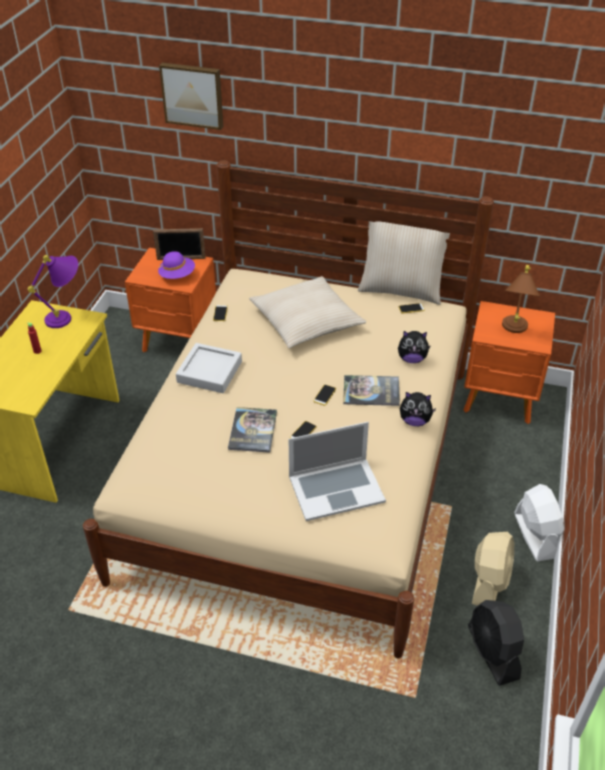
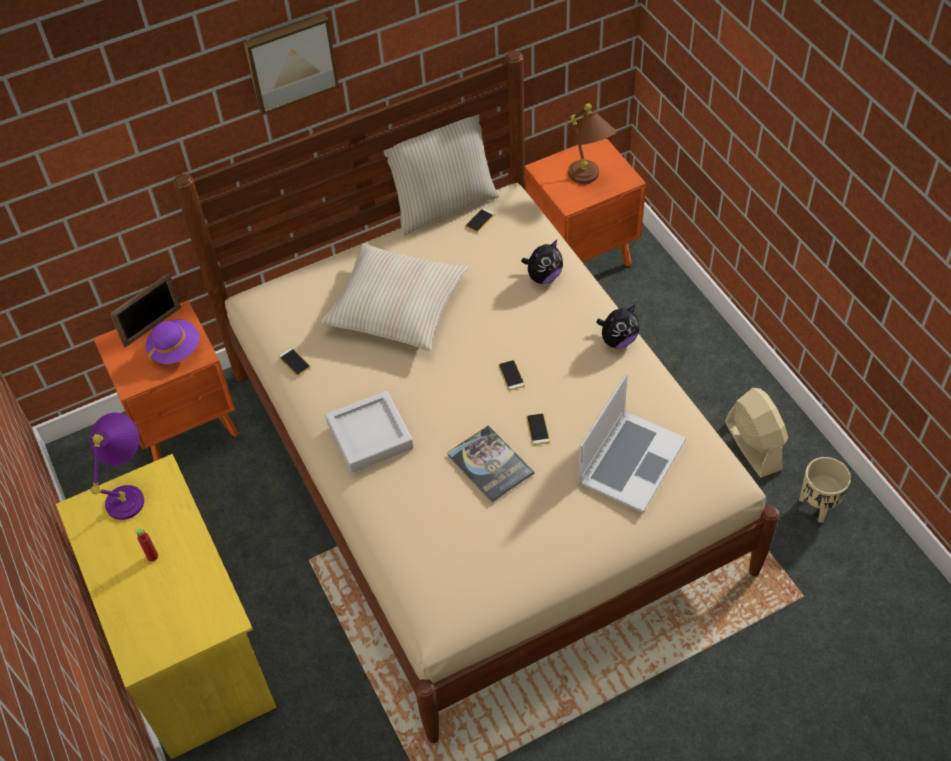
camera: 40 degrees left, 10 degrees up
picture [159,63,223,130] -> picture moved to [244,14,339,115]
book [343,375,400,406] -> none
black fan [468,600,524,686] -> beige planter [799,457,851,523]
white fan [514,484,564,561] -> none

